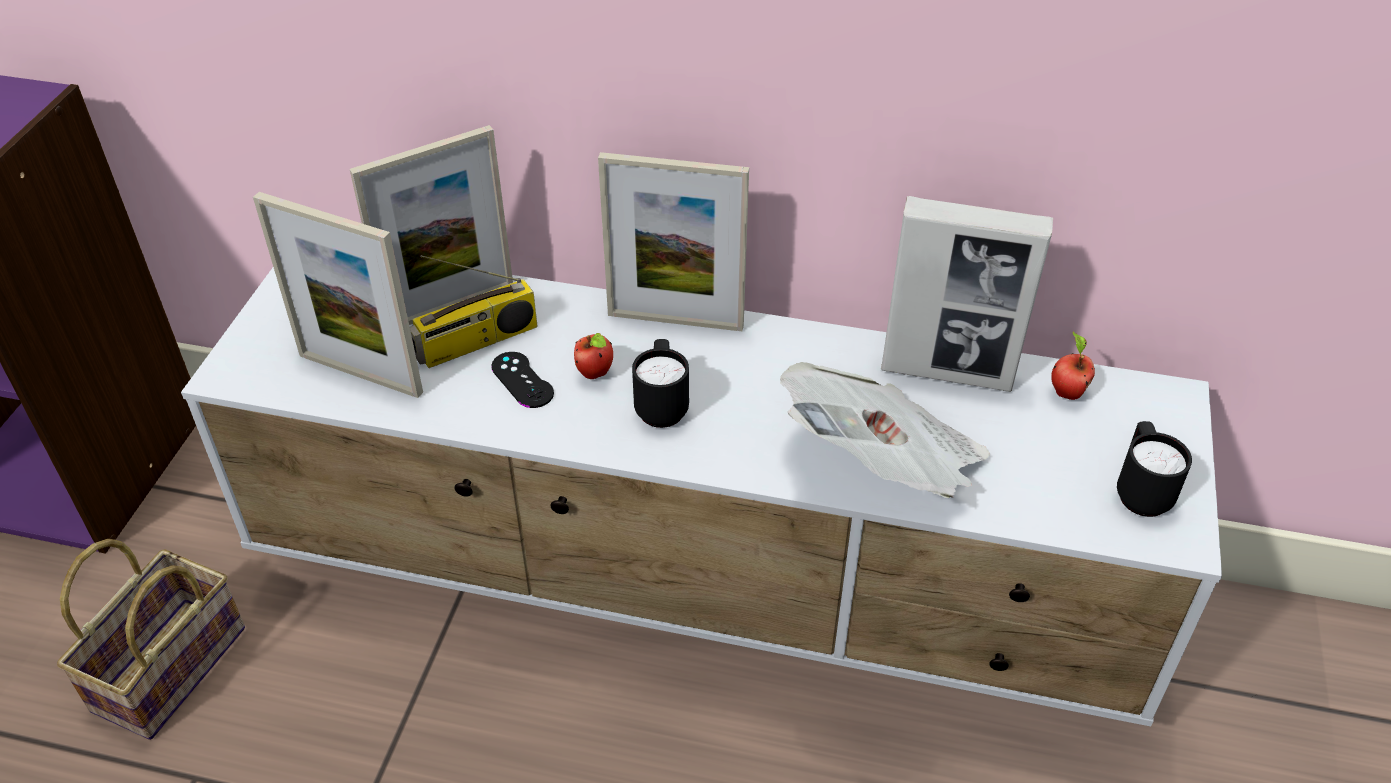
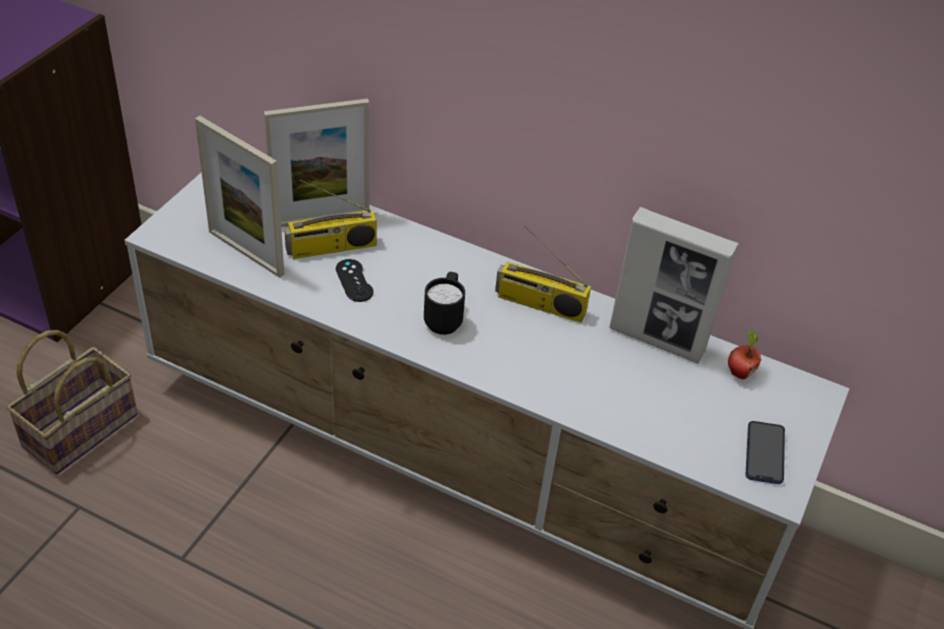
camera: 10 degrees right, 0 degrees up
apple [574,333,613,379] -> none
picture frame [598,152,749,331] -> none
newspaper [780,362,990,498] -> none
black mug [1117,421,1192,517] -> phone [746,421,785,484]
none -> radio [495,225,591,323]

